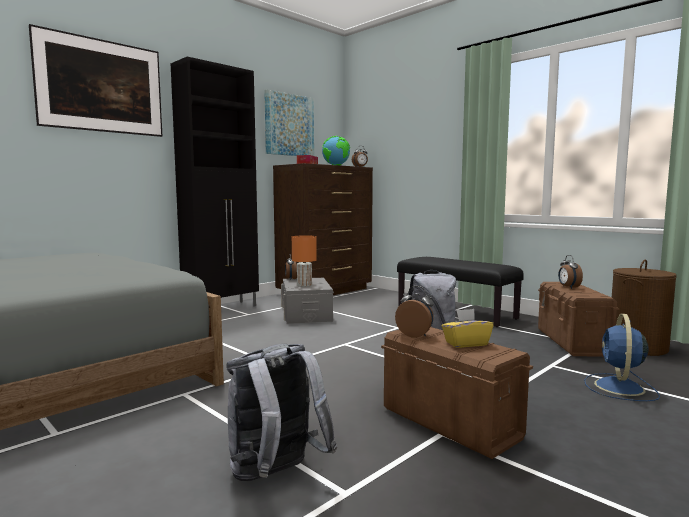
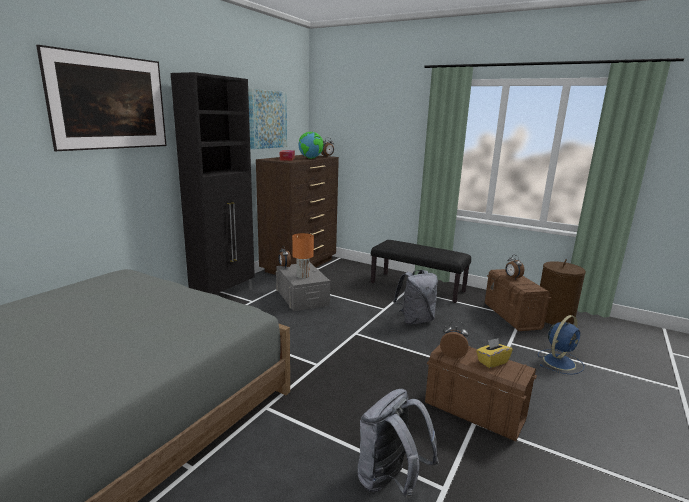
camera: 15 degrees left, 10 degrees up
blue fan [584,314,660,401] -> blue fan turned 135 degrees counterclockwise [538,315,585,375]

